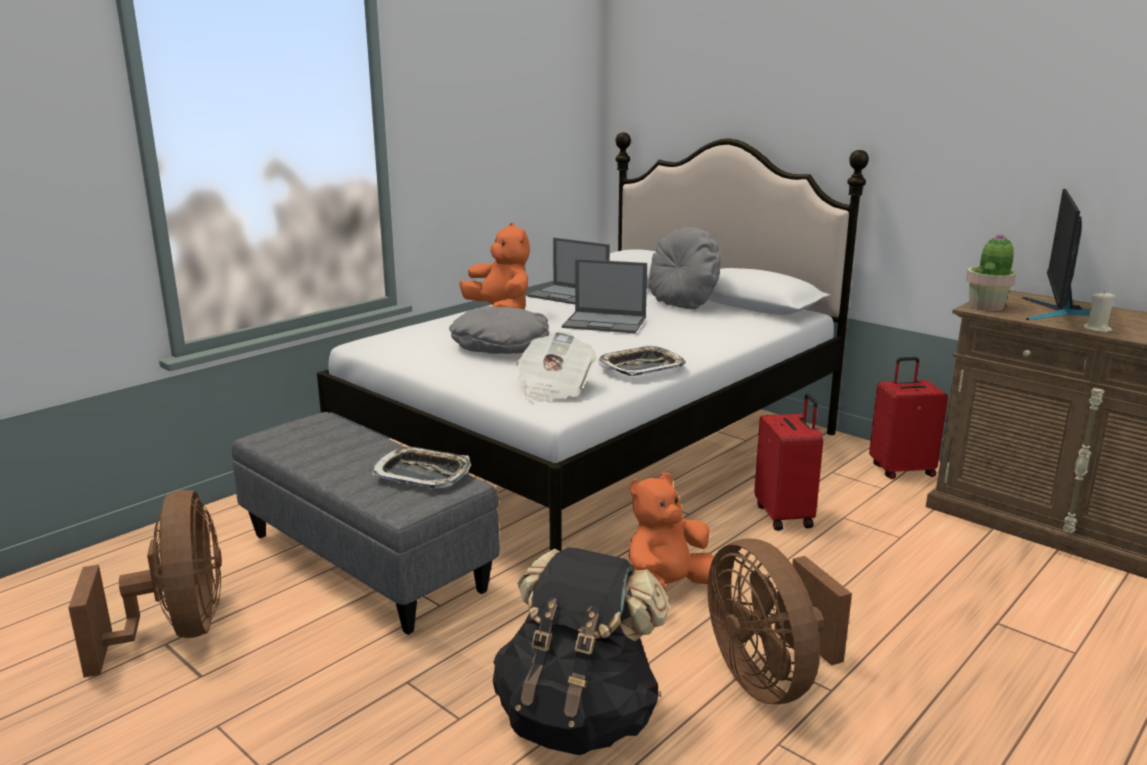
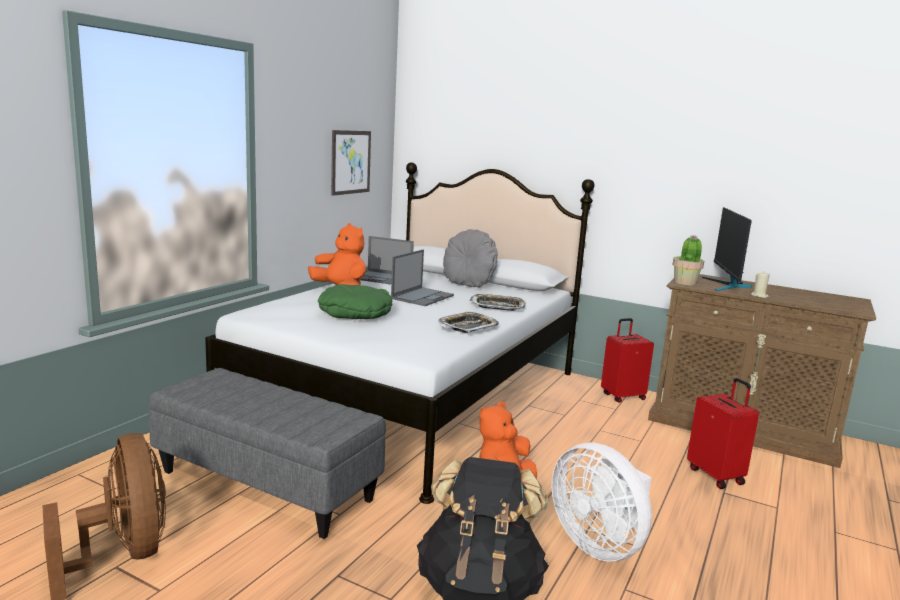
camera: 15 degrees left, 5 degrees down
tray [372,447,471,489] -> tray moved to [470,294,526,311]
grey pillow [449,306,549,354] -> green pillow [318,284,392,319]
newspaper [516,331,597,402] -> none
laptop [562,259,647,333] -> laptop turned 60 degrees counterclockwise [391,250,454,306]
brown fan [708,538,852,704] -> white fan [552,443,652,562]
red suitcase [754,393,824,531] -> red suitcase moved to [687,378,759,489]
none -> picture [331,130,371,196]

